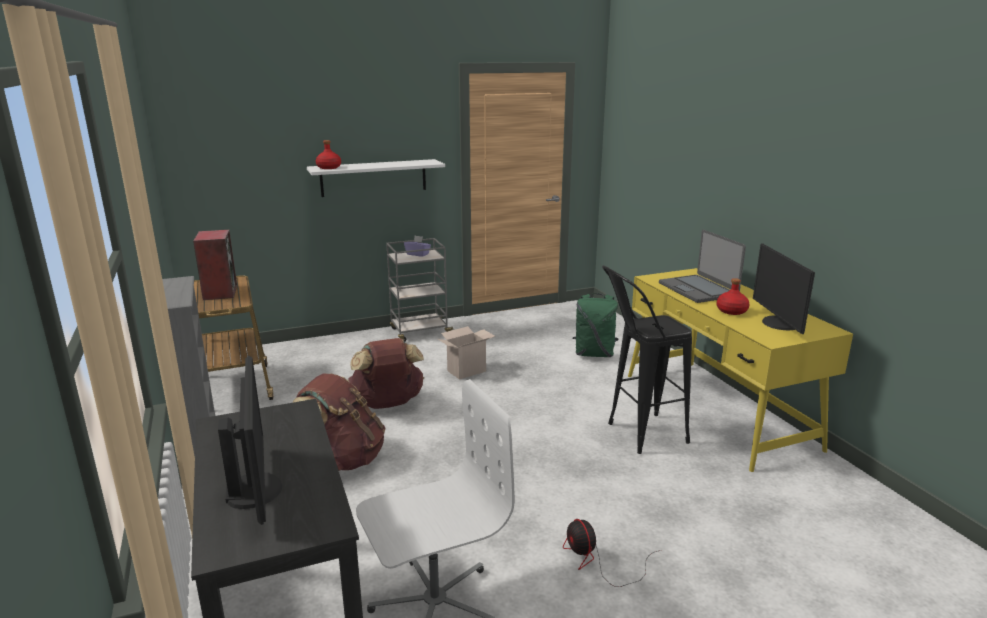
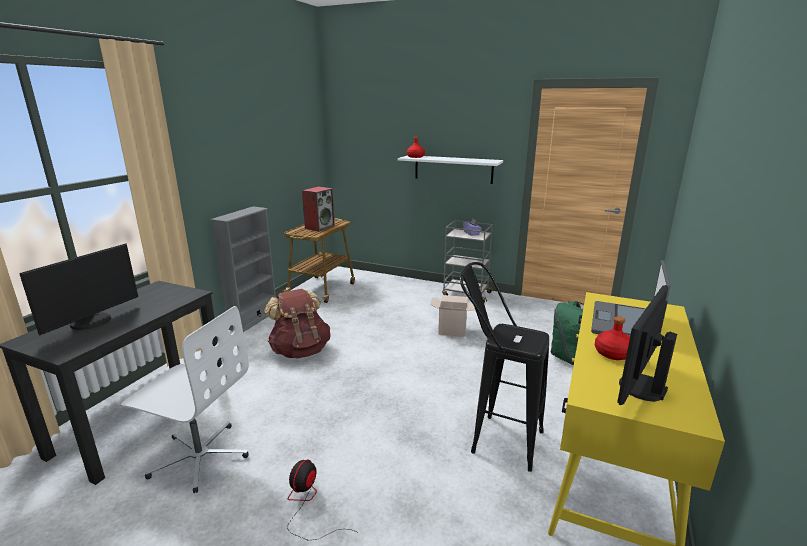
camera: 45 degrees right, 0 degrees up
brown backpack [348,338,424,409] -> none

